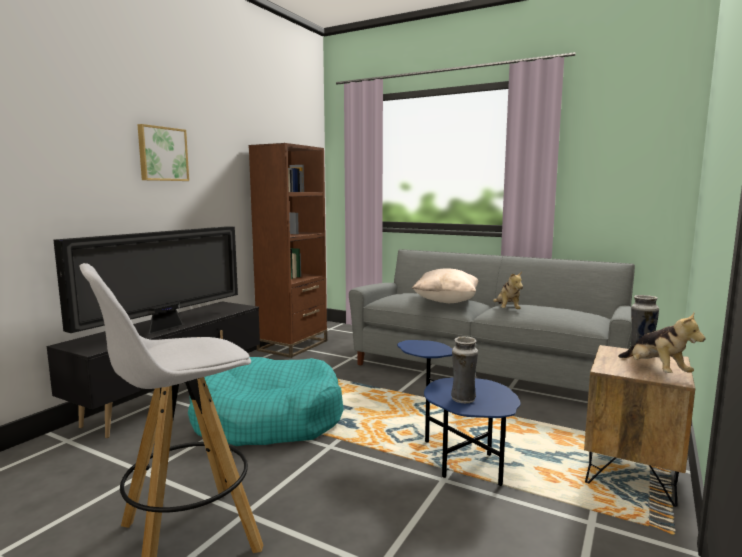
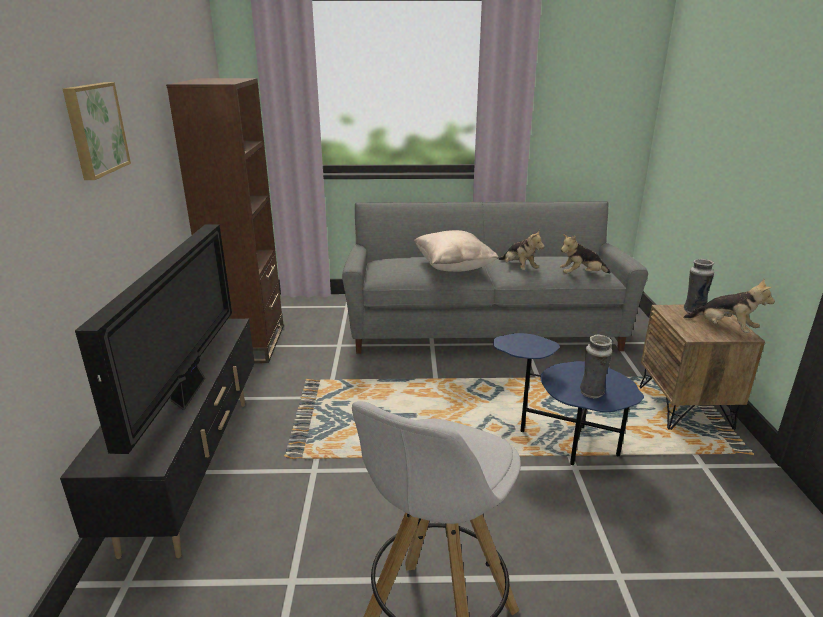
camera: 30 degrees left, 15 degrees up
turquoise dog bed [188,357,344,446] -> none
none -> plush toy [560,234,611,274]

